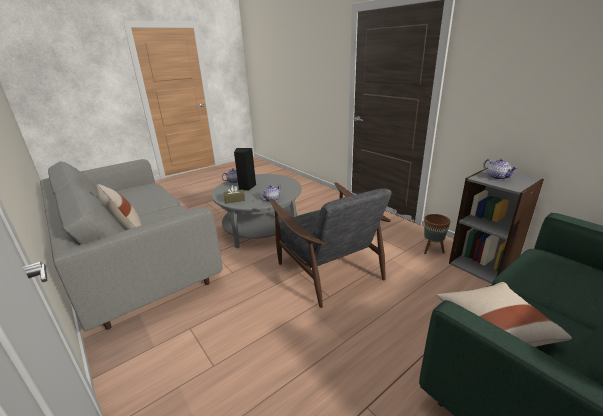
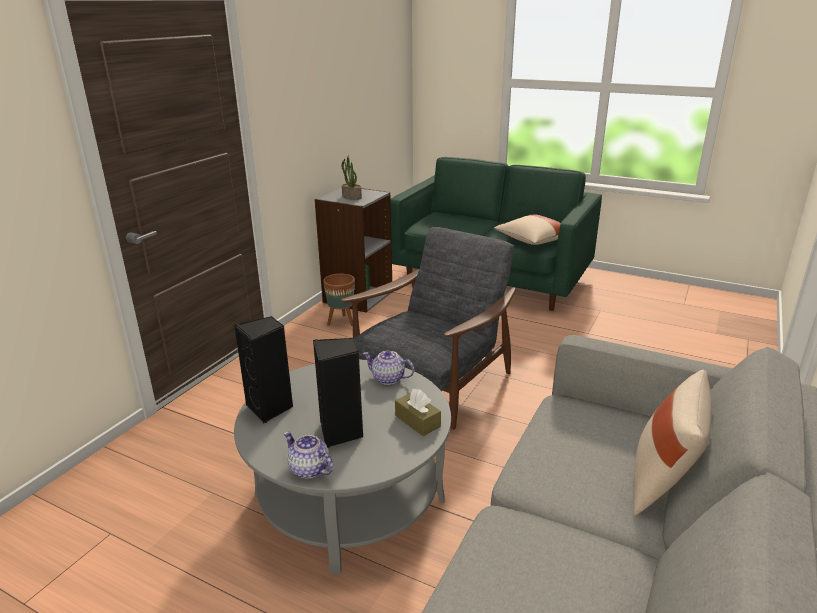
camera: 115 degrees left, 0 degrees up
teapot [483,158,518,180] -> potted plant [341,154,362,200]
none -> black speaker [234,316,293,423]

